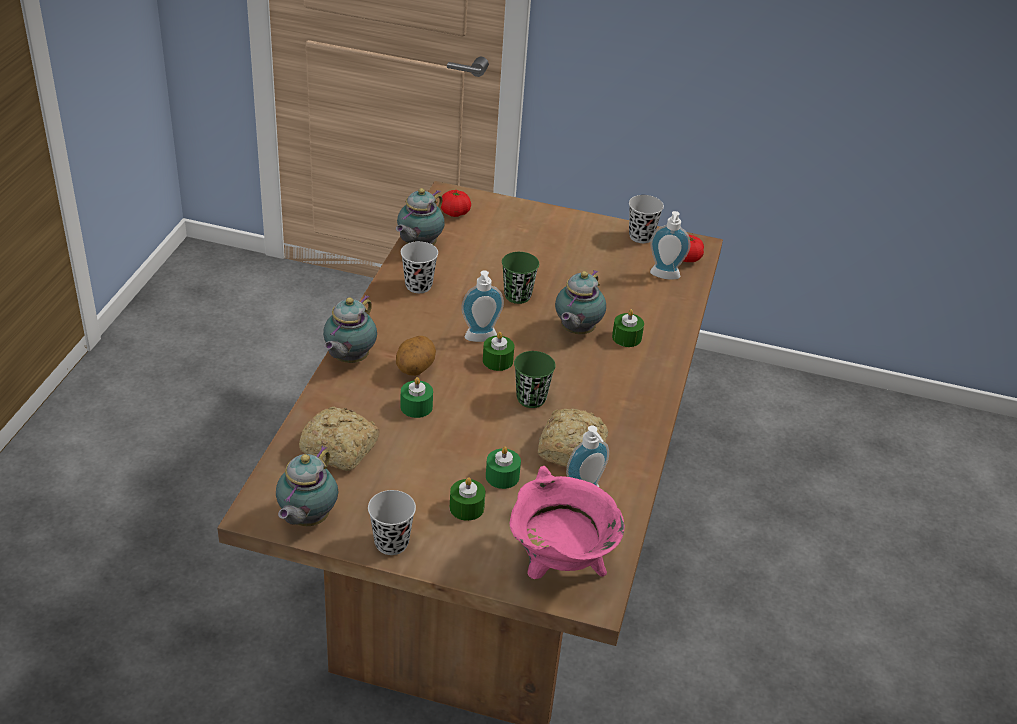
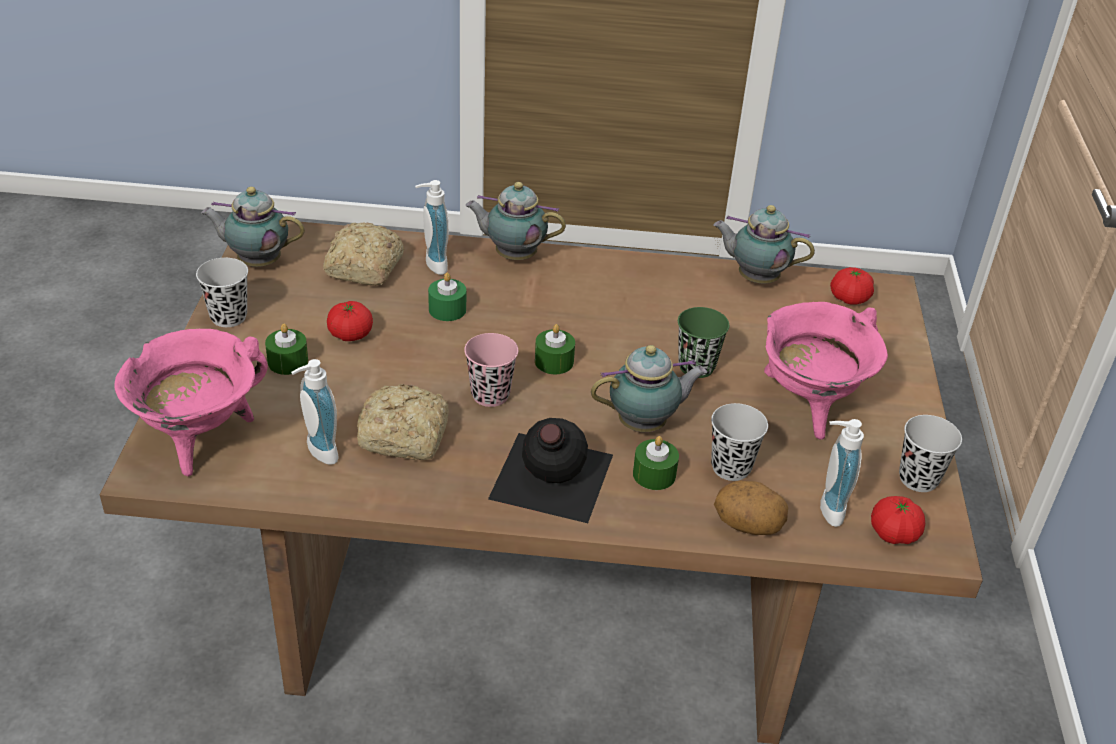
camera: 80 degrees right, 0 degrees up
potato [396,336,436,376] -> potato moved to [714,481,788,535]
black cup [401,241,438,293] -> black cup moved to [711,403,768,481]
soap dispenser [461,270,504,342] -> soap dispenser moved to [415,180,449,275]
green candle [486,446,521,489] -> none
green cup [514,351,556,408] -> pink cup [464,333,518,407]
teapot [555,270,606,334] -> teapot turned 150 degrees clockwise [591,345,707,432]
none -> tomato [327,301,373,341]
none -> black bottle [488,418,613,523]
none -> pink cooking pot [764,302,888,440]

